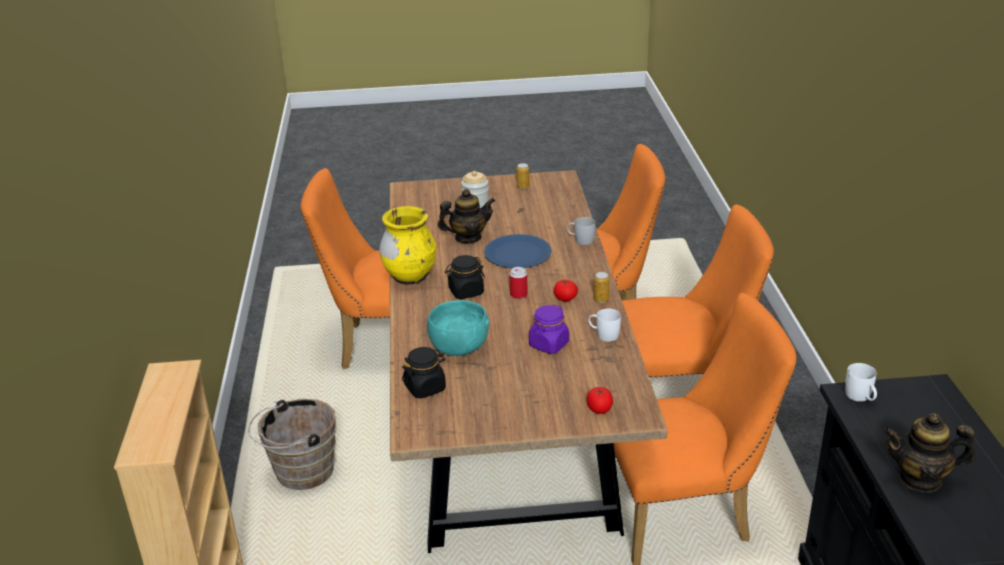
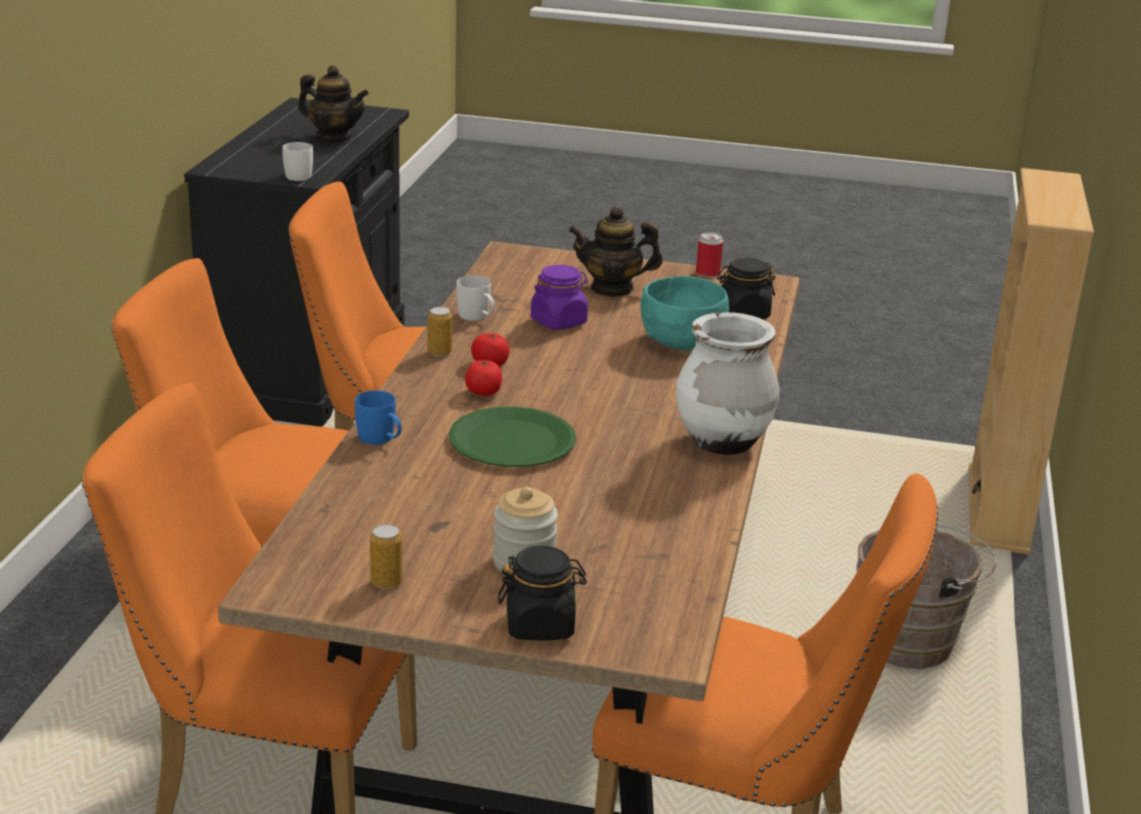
camera: 165 degrees left, 5 degrees down
yellow vase [379,206,436,285] -> white vase [676,312,780,455]
teapot [438,189,495,243] -> teapot moved to [569,206,663,297]
black jar [445,255,485,299] -> black jar moved to [498,546,587,640]
blue plate [484,234,552,268] -> green plate [448,406,577,467]
can [509,267,528,299] -> can moved to [696,232,723,277]
white mug [567,217,595,245] -> blue mug [355,390,402,445]
tomato [586,387,613,414] -> tomato moved to [465,359,502,396]

